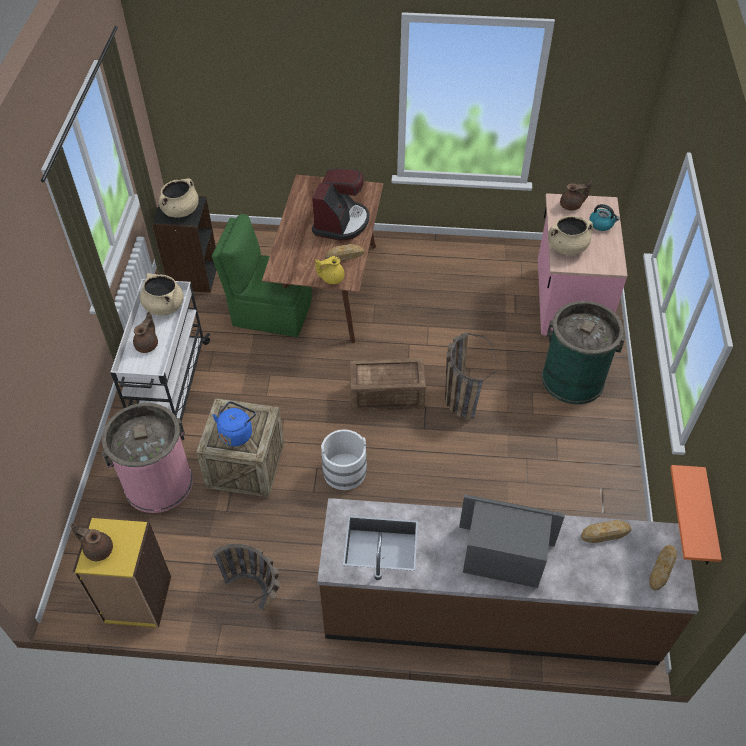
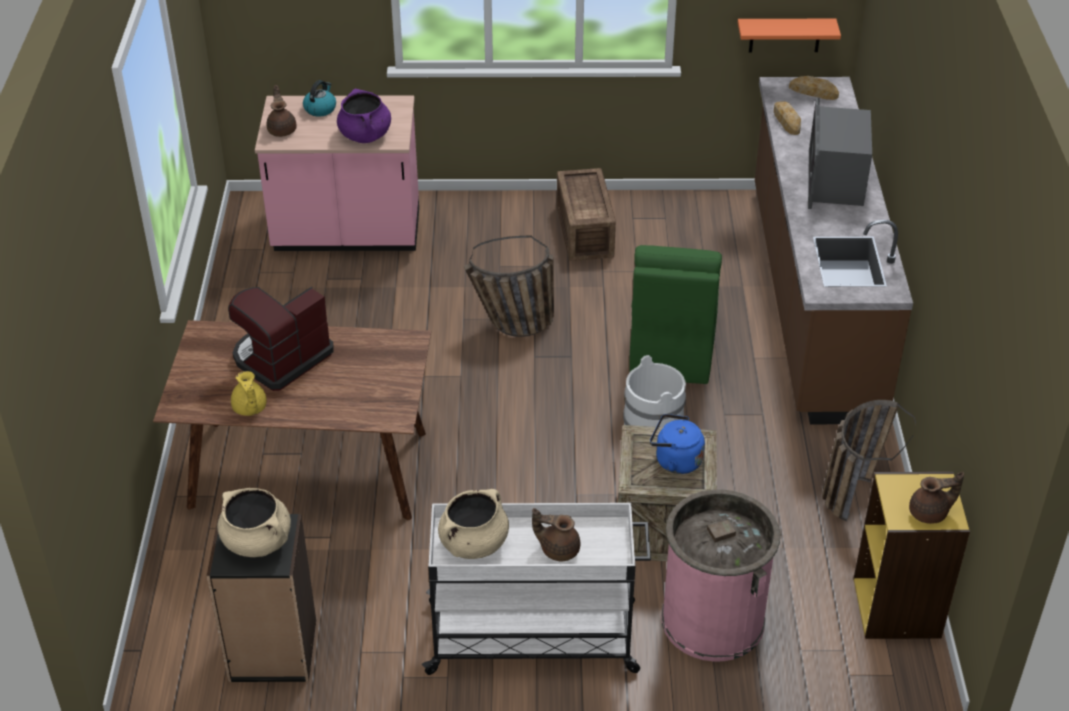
camera: 95 degrees left, 10 degrees down
brown teapot [70,523,113,561] -> brown teapot turned 120 degrees counterclockwise [909,472,964,524]
green chair [212,214,312,337] -> green chair moved to [629,245,722,384]
coffee machine [312,169,369,240] -> coffee machine turned 60 degrees counterclockwise [228,287,334,391]
yellow teapot [315,256,345,284] -> yellow teapot moved to [231,371,267,416]
bread [326,244,364,261] -> none
crate [350,359,426,411] -> crate moved to [557,168,616,261]
green trash can [542,301,625,405] -> none
beige cooking pot [548,216,593,255] -> purple cooking pot [337,89,391,143]

